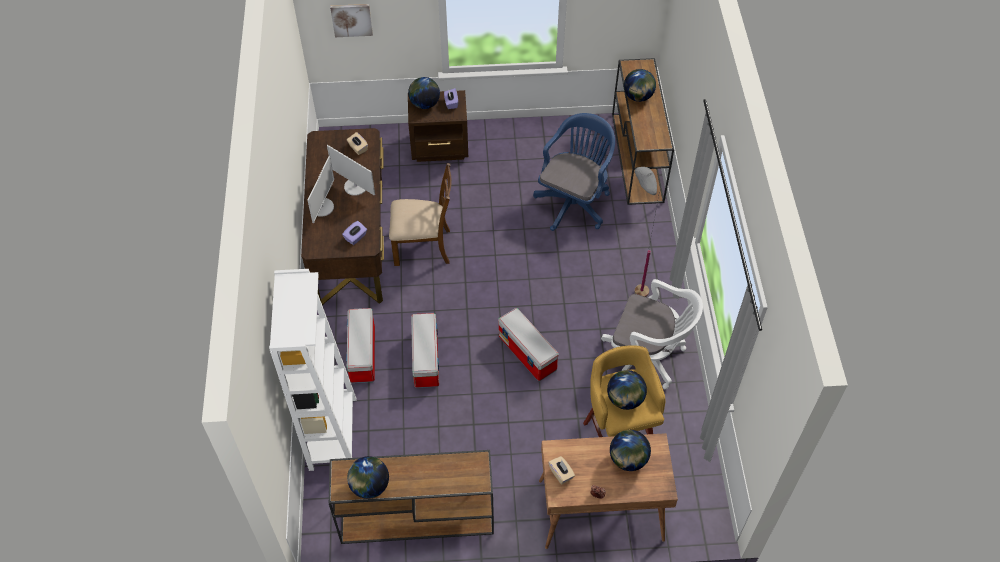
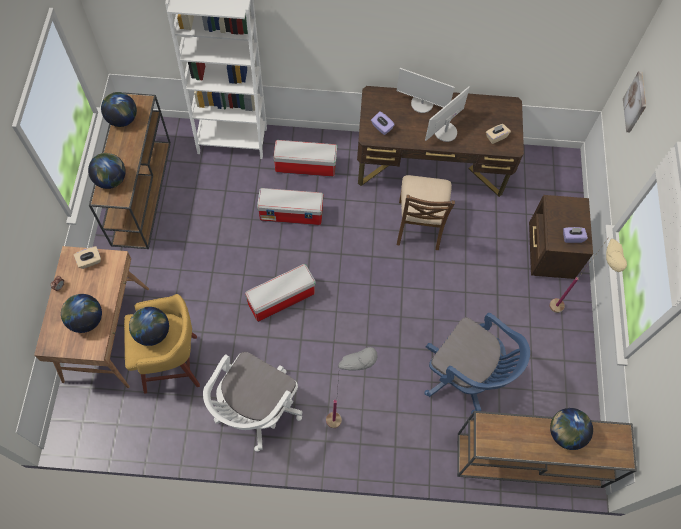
camera: 95 degrees right, 10 degrees up
globe [408,77,440,109] -> globe moved to [88,153,126,189]
none -> beige floor lamp [549,239,627,313]

